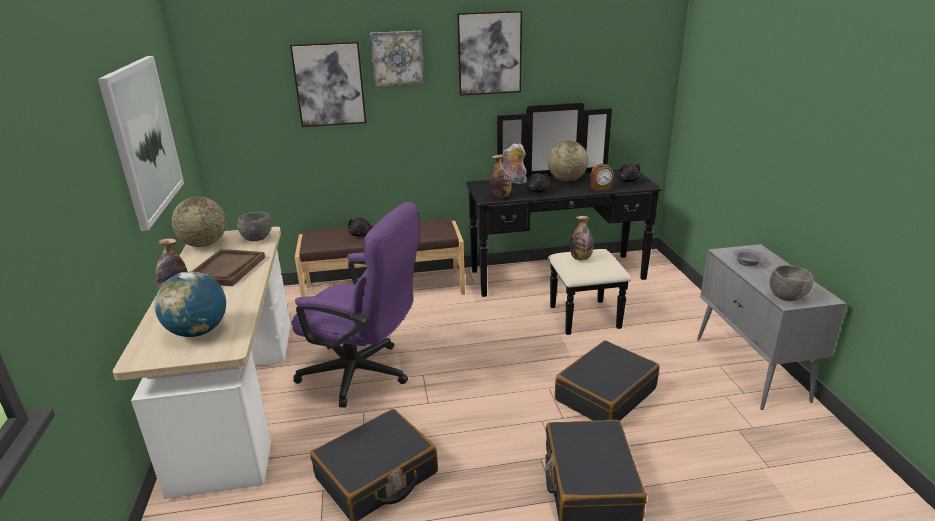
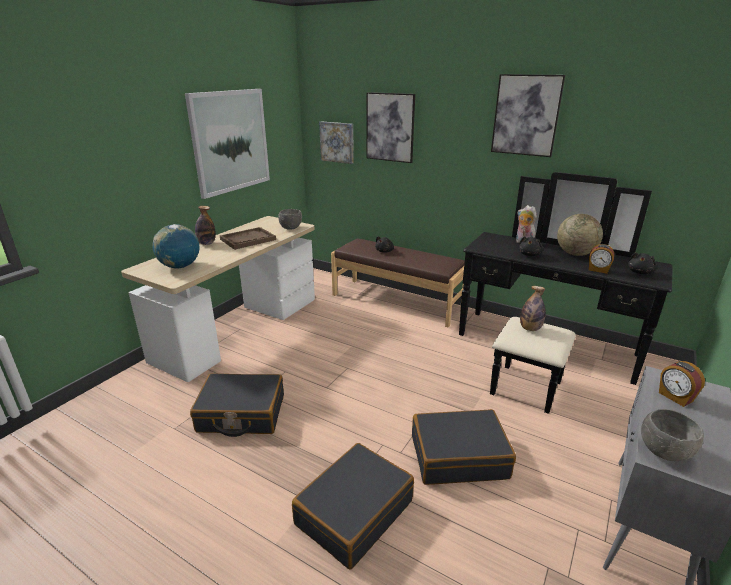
camera: 40 degrees right, 0 degrees up
globe [172,197,226,247] -> none
purple office chair [291,202,420,407] -> none
picture [370,31,424,87] -> picture moved to [319,122,354,164]
bottle [490,154,512,198] -> none
grey bowl [733,249,765,266] -> alarm clock [659,361,705,407]

